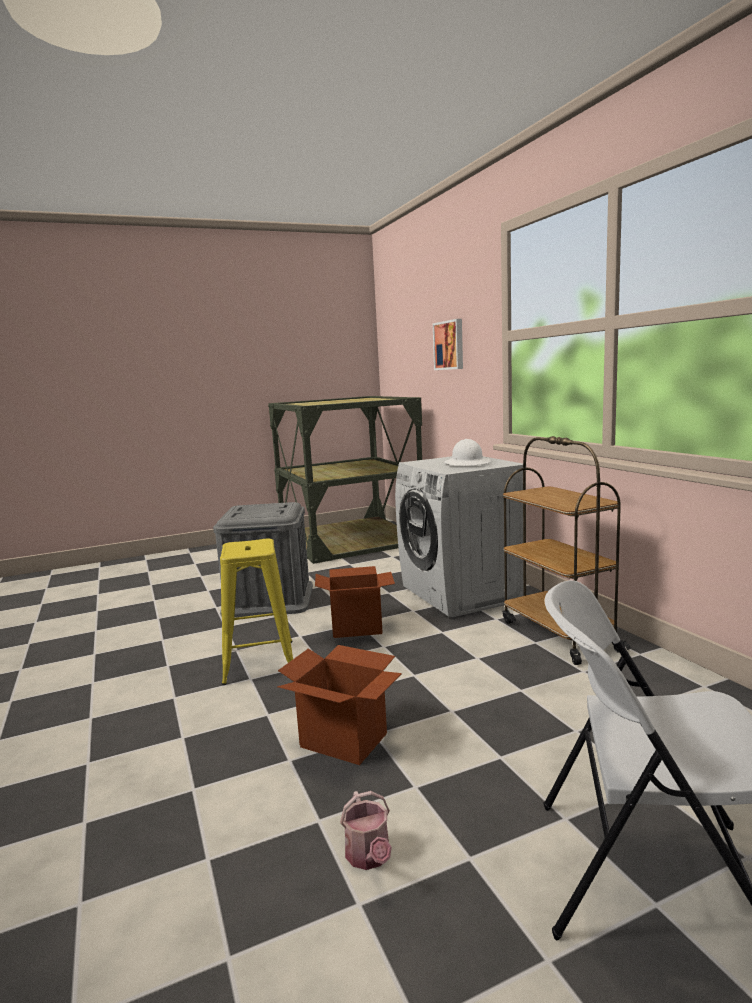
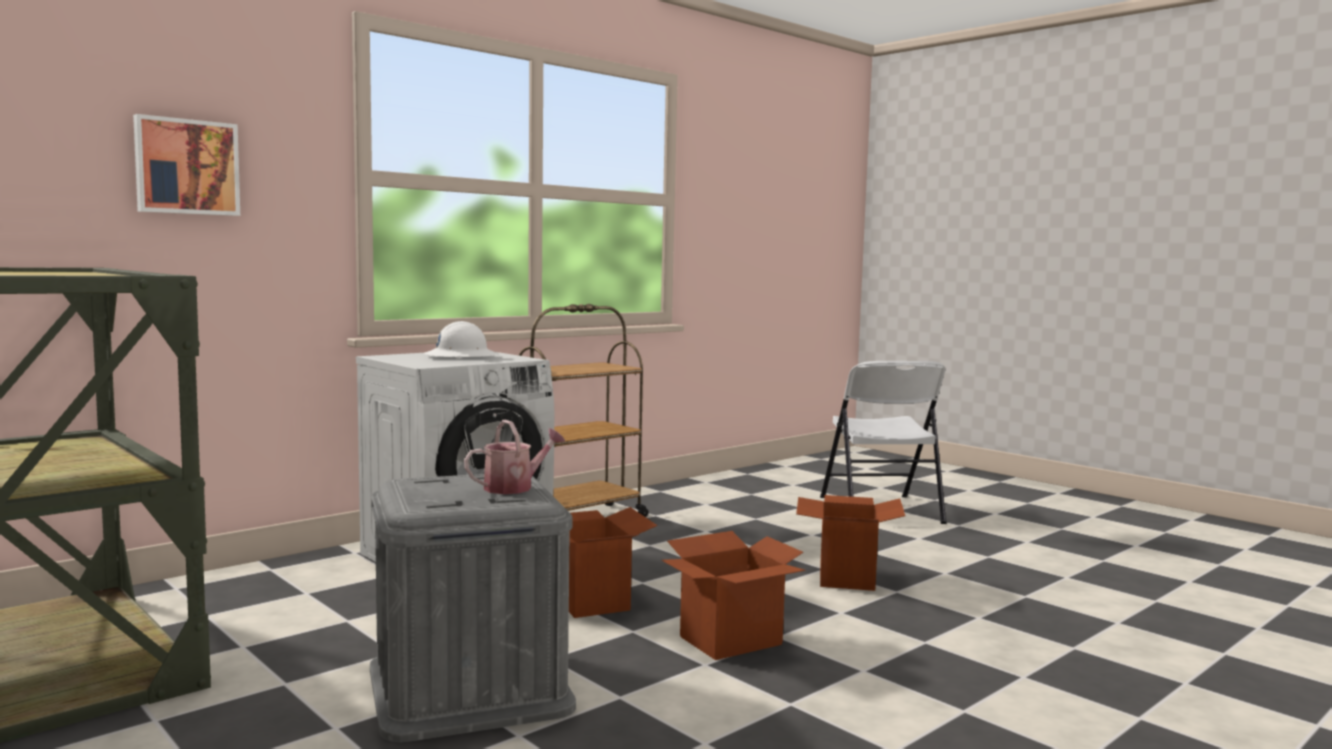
camera: 110 degrees left, 5 degrees down
yellow stool [220,539,293,685] -> cardboard box [661,531,805,660]
watering can [340,791,392,870] -> watering can moved to [464,420,565,494]

